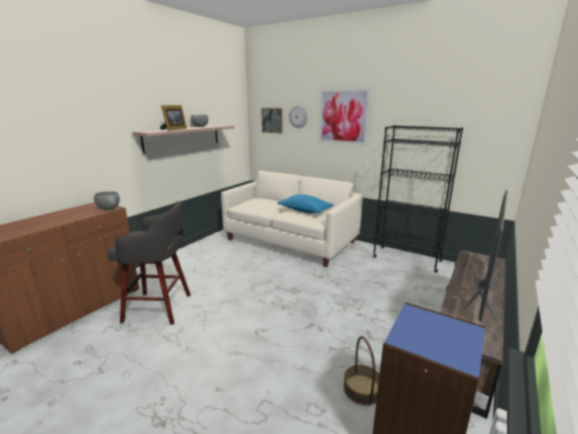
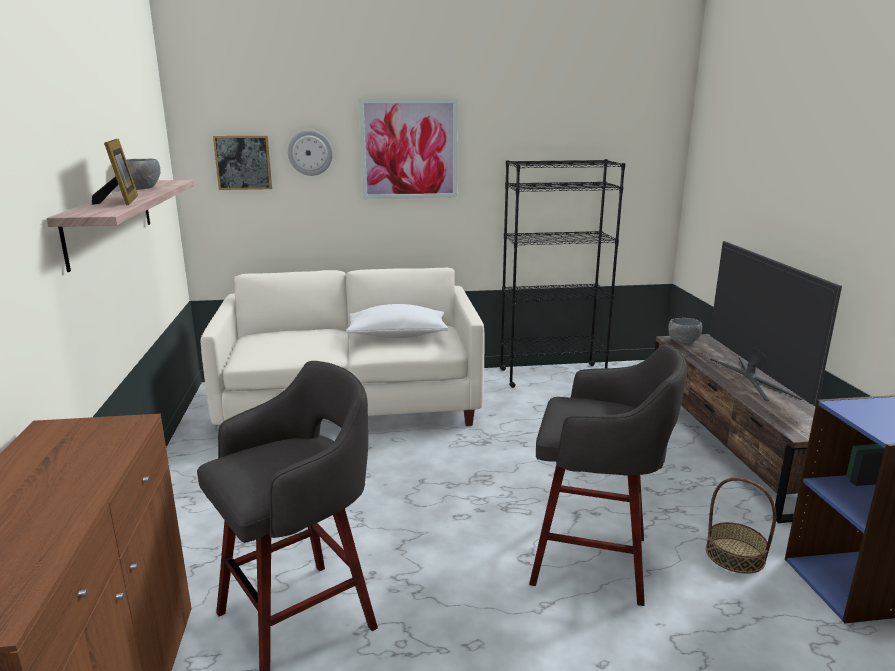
camera: 40 degrees left, 0 degrees up
grey bowl [94,191,120,210] -> grey bowl moved to [668,318,702,344]
blue pillow [277,194,334,213] -> white pillow [346,304,448,338]
none -> grey stool [529,344,687,606]

